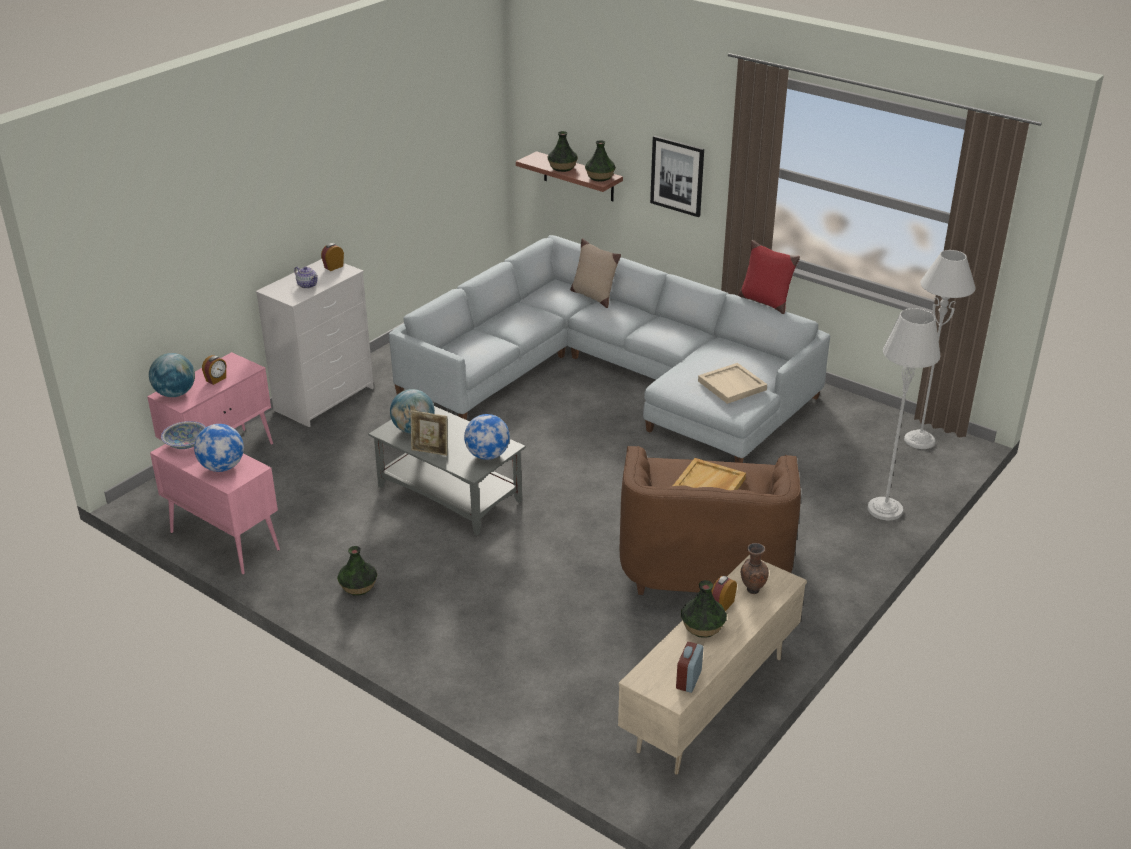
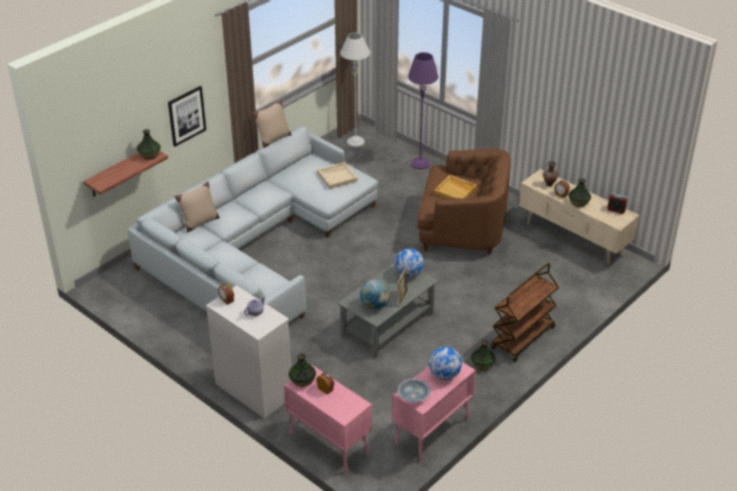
camera: 85 degrees left, 5 degrees up
globe [149,353,195,397] -> none
vase [548,131,578,172] -> vase moved to [288,354,316,387]
red pillow [738,240,800,314] -> beige pillow [252,100,292,148]
grey floor lamp [868,308,941,520] -> purple floor lamp [408,52,438,169]
none -> brown cart [490,263,559,362]

